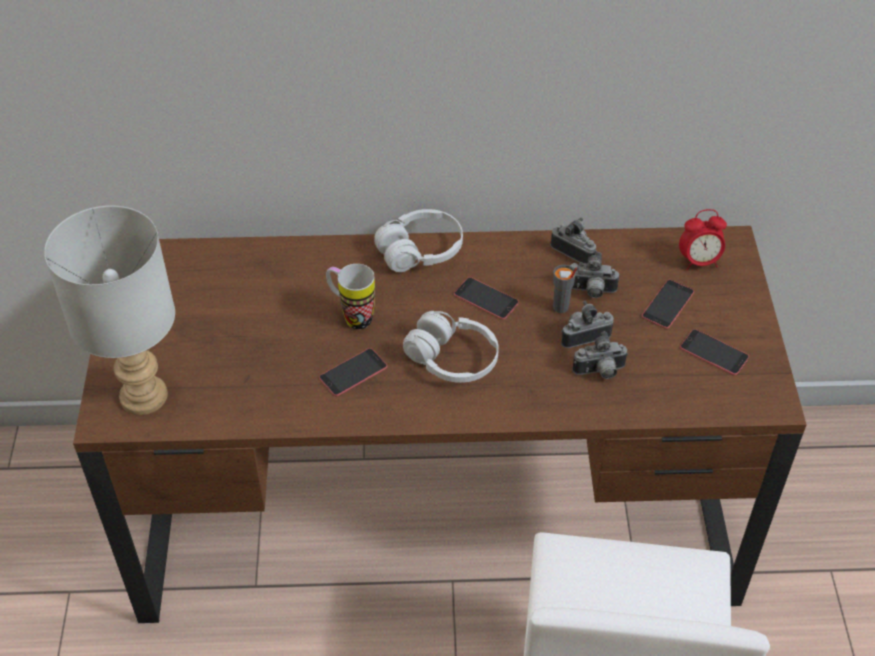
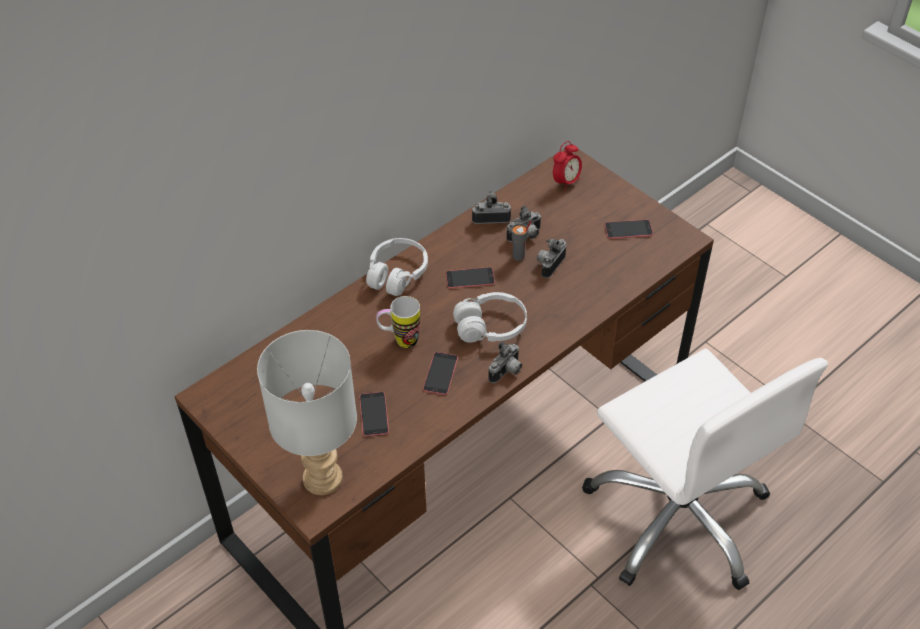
camera: 40 degrees left, 0 degrees up
camera [572,331,628,379] -> camera moved to [488,341,522,383]
phone [642,280,694,329] -> phone moved to [359,392,389,437]

